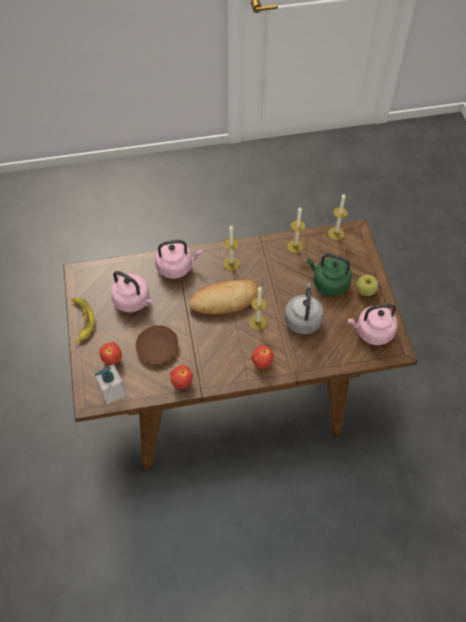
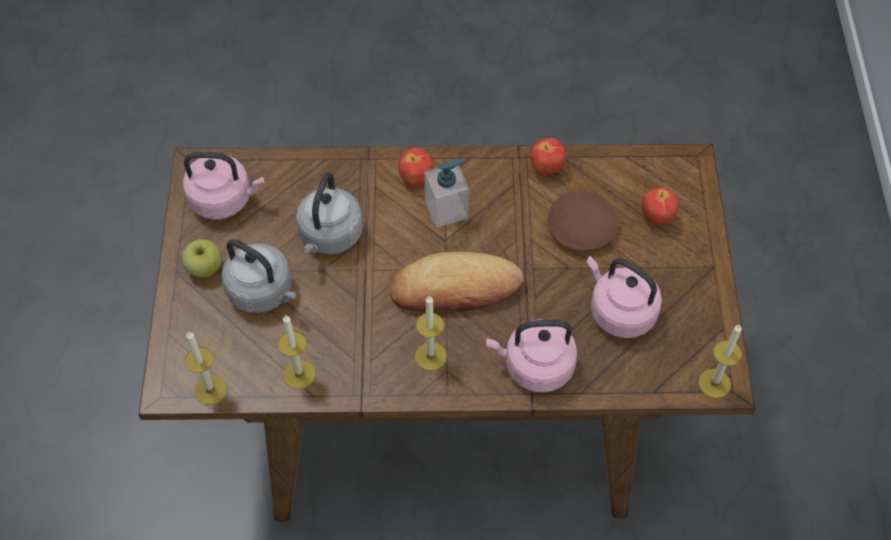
camera: 170 degrees left, 0 degrees up
banana [71,298,95,343] -> none
soap dispenser [94,364,127,405] -> soap dispenser moved to [424,159,469,228]
candle [249,286,267,330] -> candle moved to [698,324,742,398]
green kettle [307,253,352,296] -> grey kettle [221,239,296,313]

